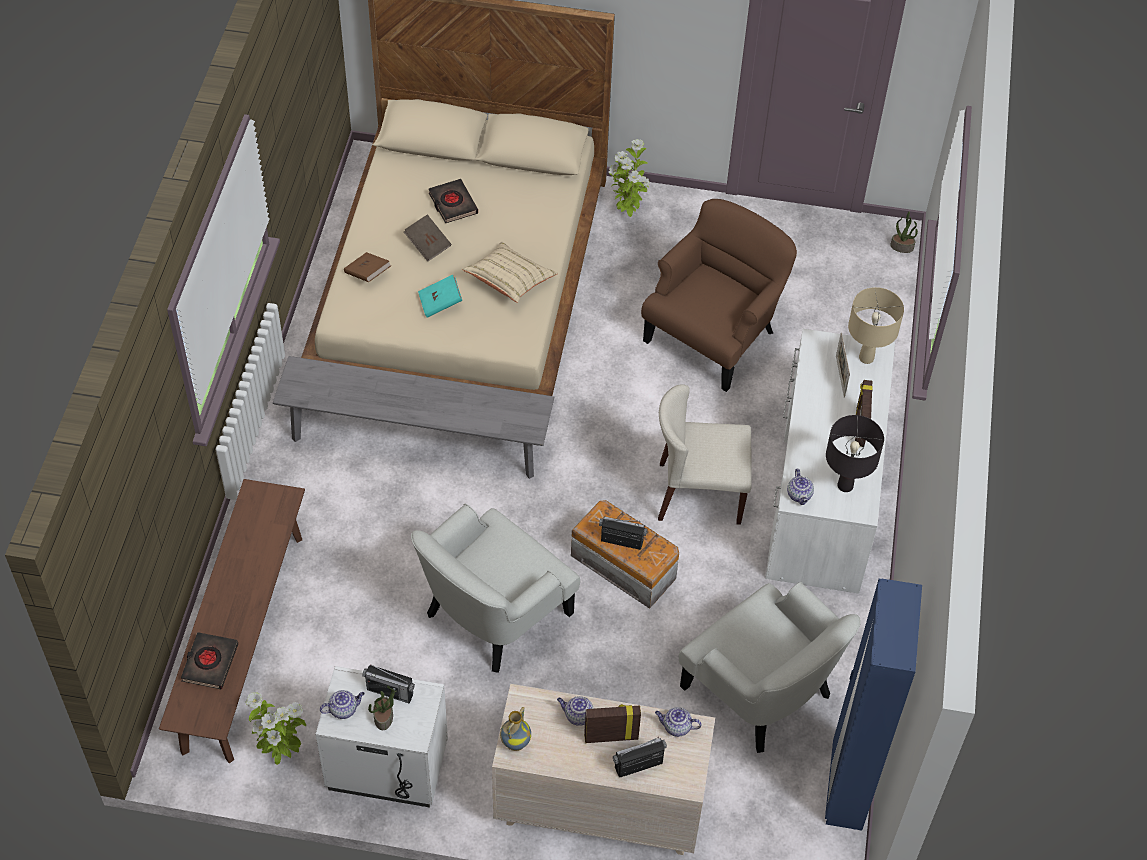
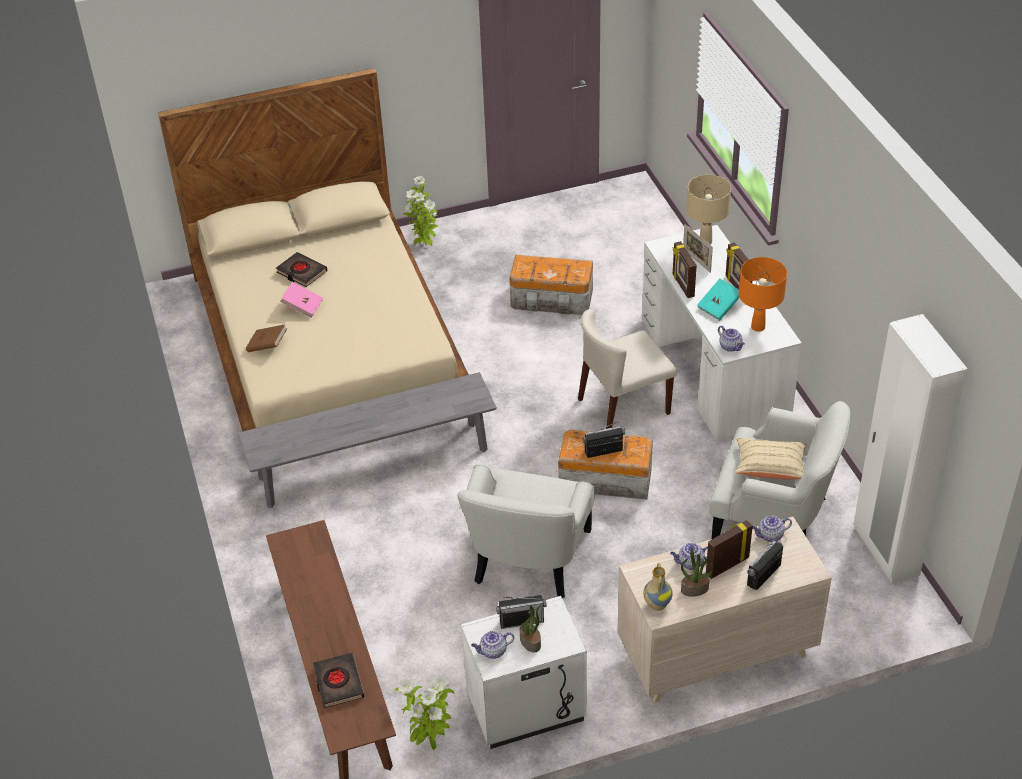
camera: 25 degrees left, 10 degrees down
teapot [320,690,365,719] -> teapot turned 150 degrees counterclockwise [471,631,514,659]
brown book [404,215,452,262] -> pink book [280,282,323,318]
turquoise book [418,275,462,318] -> turquoise book moved to [697,278,740,321]
beige pillow [462,242,558,303] -> beige pillow moved to [736,438,807,480]
brown armchair [641,199,797,392] -> storage box [509,255,593,315]
blue wardrobe [825,578,922,831] -> white wardrobe [854,314,968,584]
black table lamp [826,415,884,492] -> orange table lamp [739,257,787,332]
potted plant [890,211,918,253] -> potted plant moved to [681,547,713,597]
none -> picture frame [673,241,697,298]

